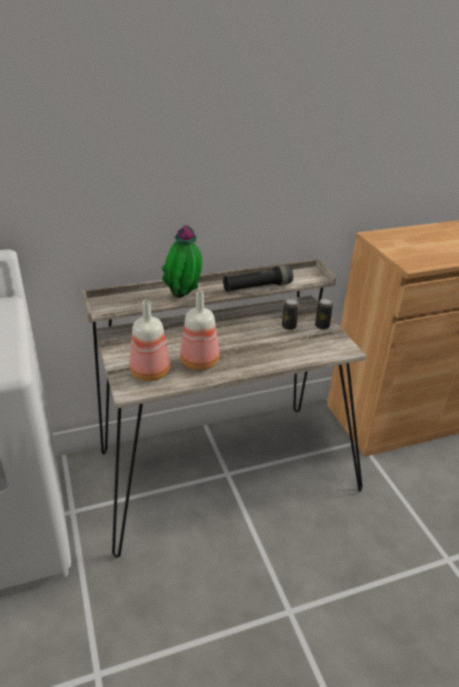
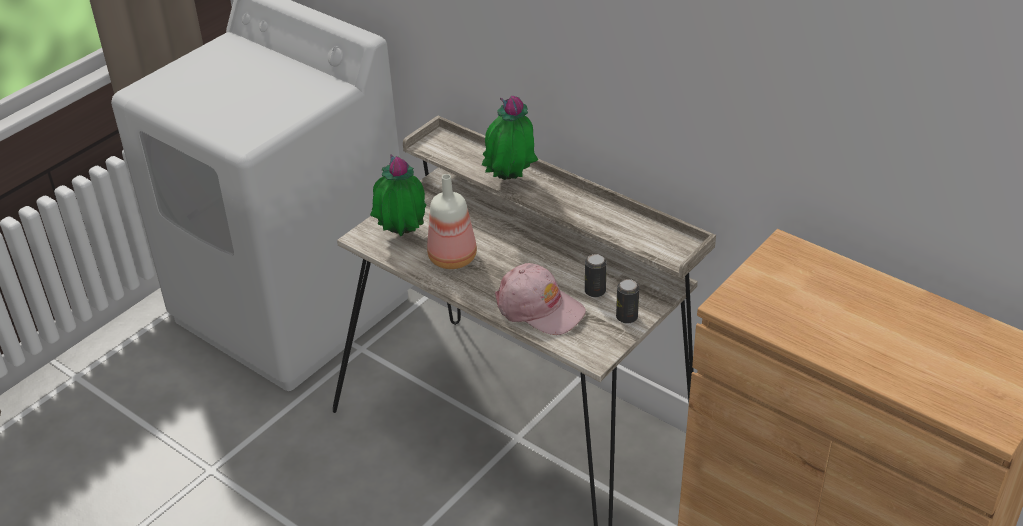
camera: 60 degrees right, 5 degrees up
bottle [129,300,170,381] -> potted plant [370,154,426,237]
black flashlight [223,265,293,292] -> none
none -> pink cap [495,263,586,335]

